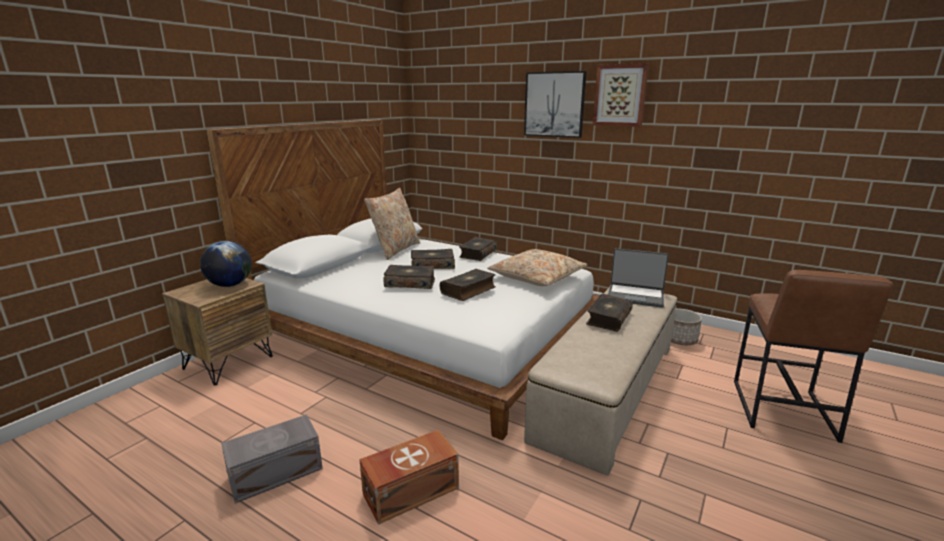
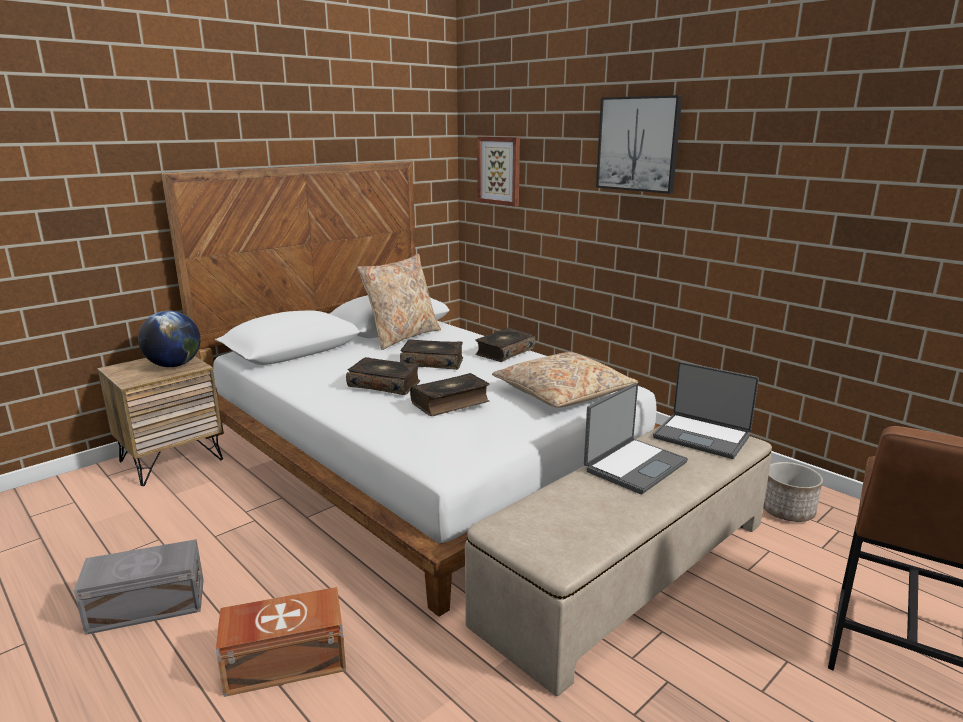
camera: 15 degrees right, 0 degrees up
book [586,294,633,332] -> laptop [584,383,688,494]
picture [592,63,649,127] -> picture moved to [477,136,520,206]

